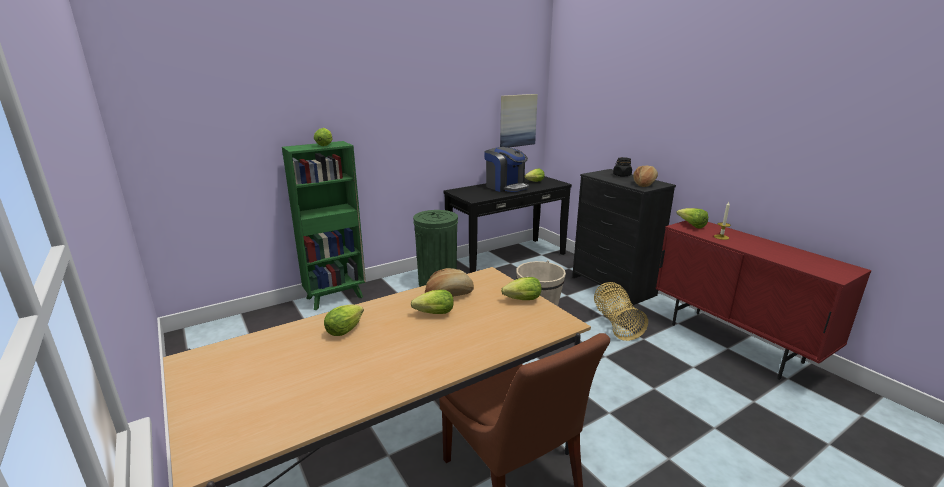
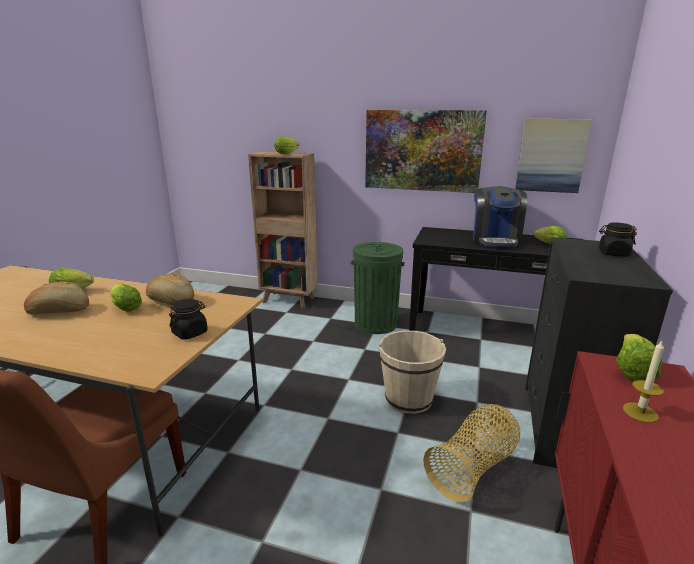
camera: 50 degrees right, 0 degrees up
green bookcase [282,141,366,310] -> brown bookcase [248,152,318,309]
lettuce [501,277,541,300] -> black jar [169,299,208,340]
bread [633,165,658,187] -> bread moved to [24,281,89,315]
none -> picture [365,110,487,193]

